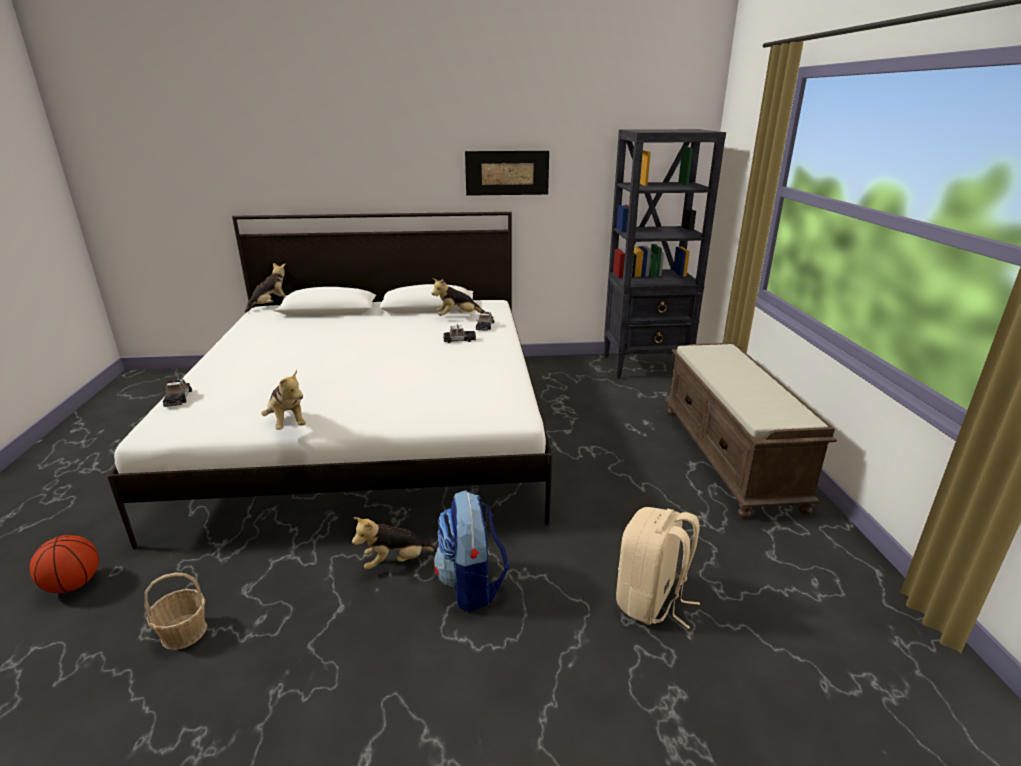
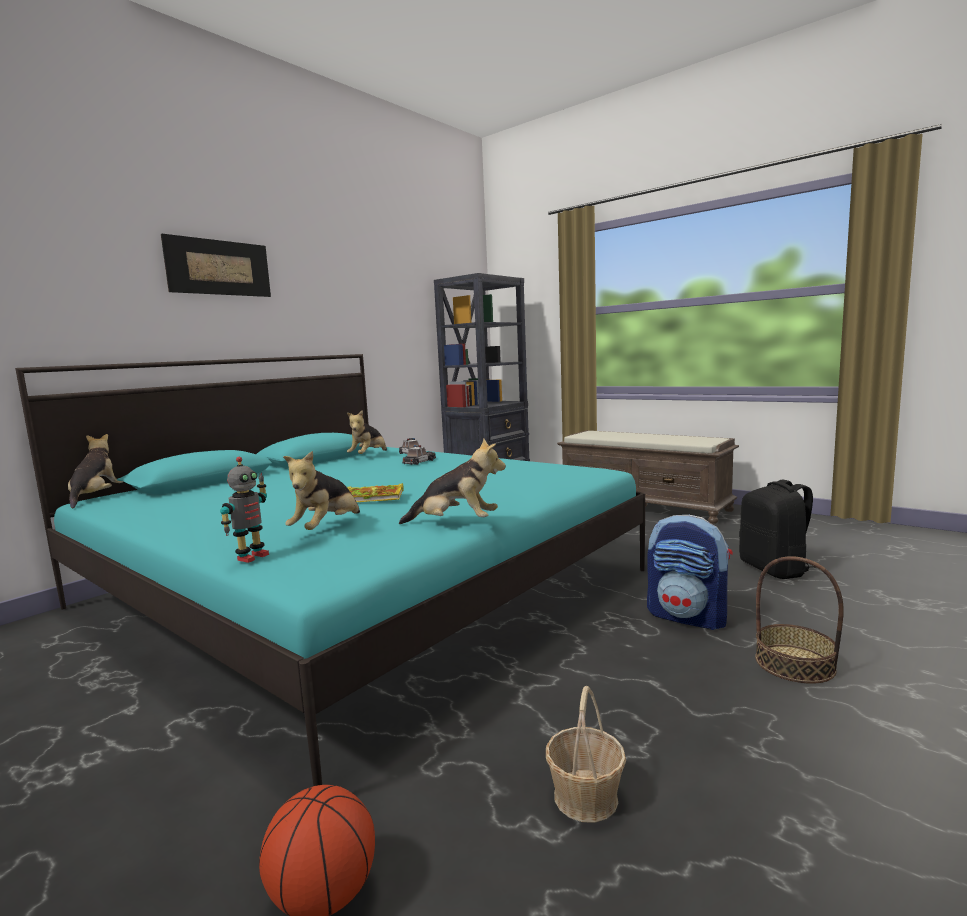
camera: 45 degrees left, 15 degrees down
white bed [107,212,552,549] -> turquoise bed [15,354,645,786]
toy car [162,379,192,407] -> toy robot [220,457,269,563]
plush toy [352,517,439,570] -> plush toy moved to [283,451,360,530]
picture [465,151,549,196] -> picture moved to [161,234,271,297]
beige backpack [616,507,700,629] -> black backpack [739,479,817,579]
none -> book [347,483,404,502]
none -> basket [755,556,844,684]

